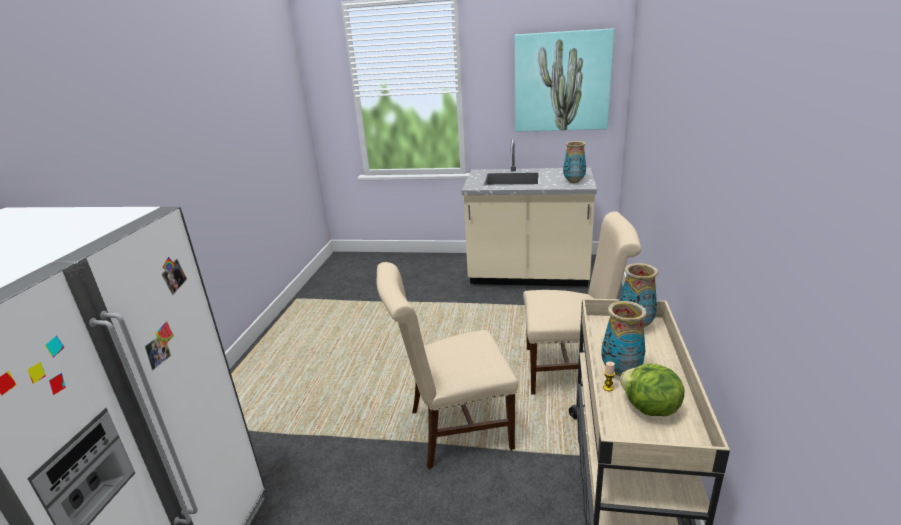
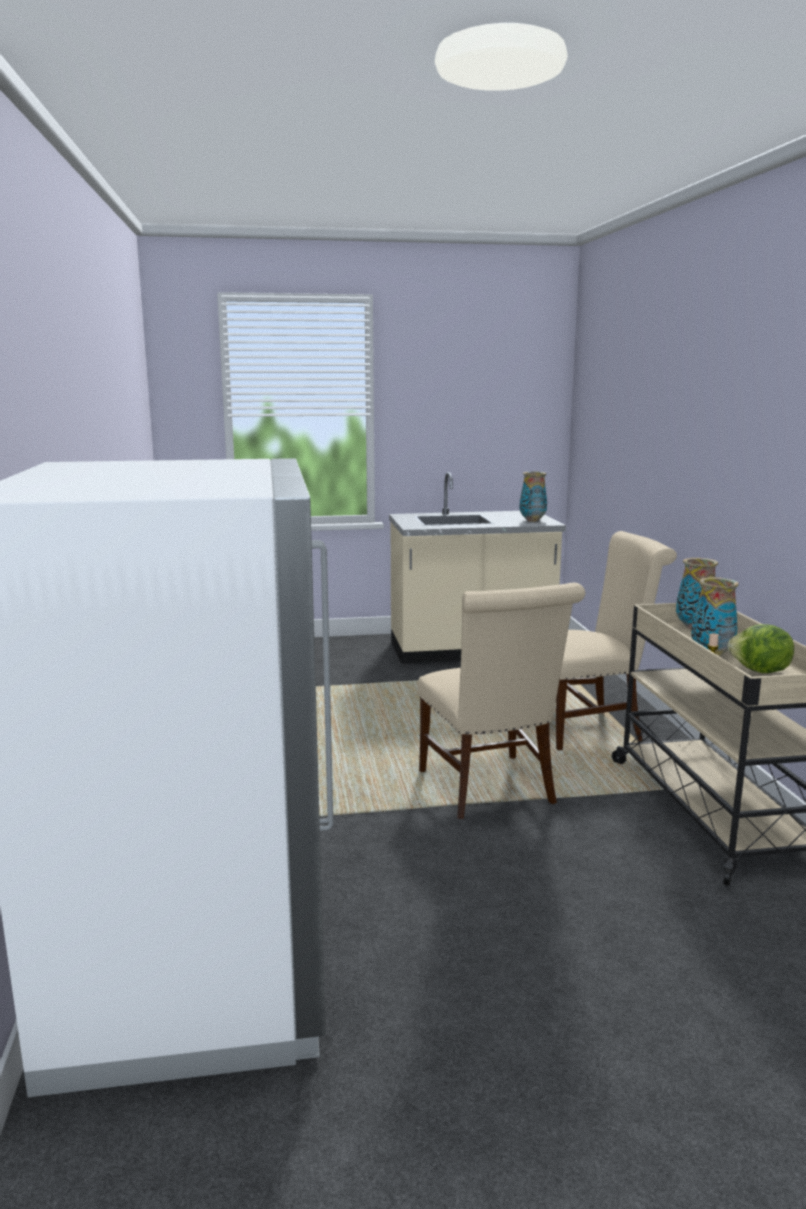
camera: 20 degrees left, 10 degrees down
beige chair [377,262,518,469] -> beige chair turned 75 degrees counterclockwise [418,583,585,819]
picture [515,28,614,132] -> none

